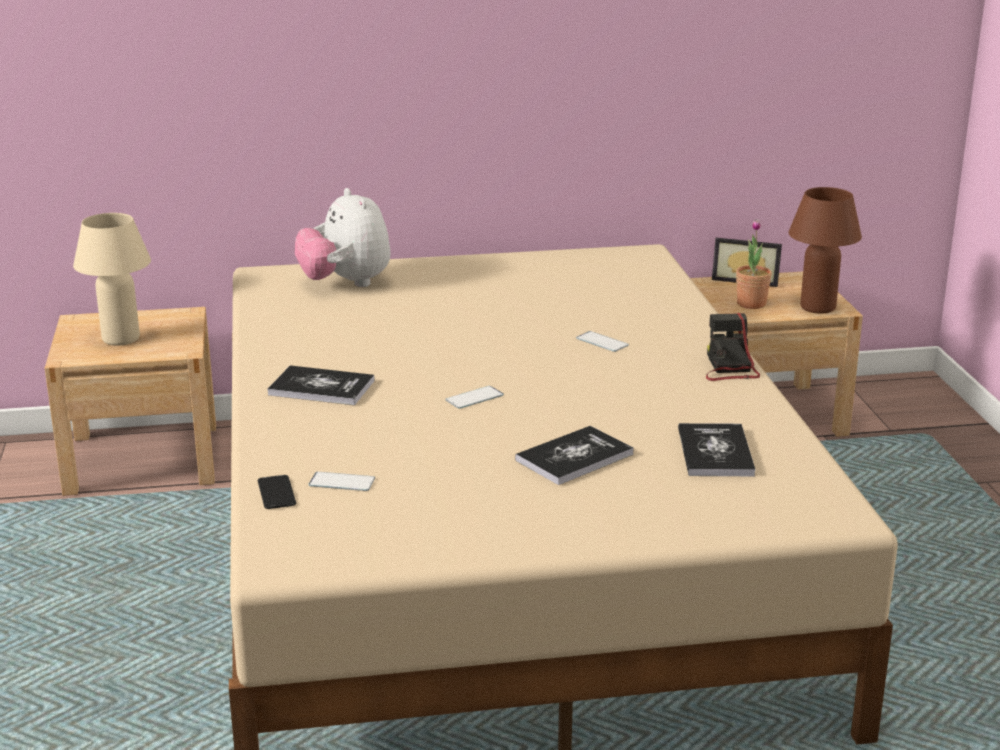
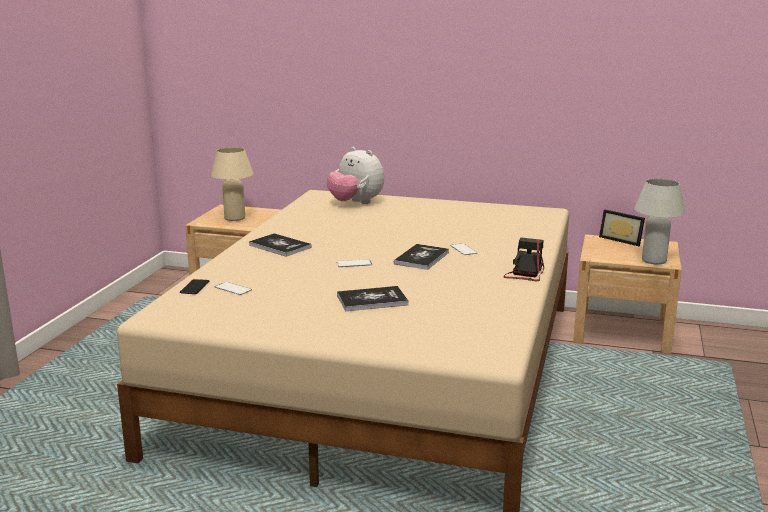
camera: 25 degrees right, 5 degrees down
plush toy [295,188,391,287] -> plush toy turned 45 degrees counterclockwise [327,147,384,204]
book [678,423,756,476] -> book moved to [394,244,449,270]
potted plant [736,219,772,309] -> none
brown table lamp [788,187,862,314] -> white table lamp [634,178,686,264]

